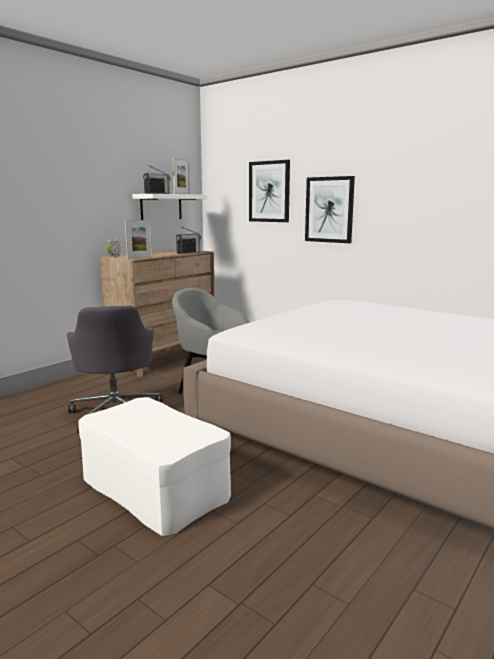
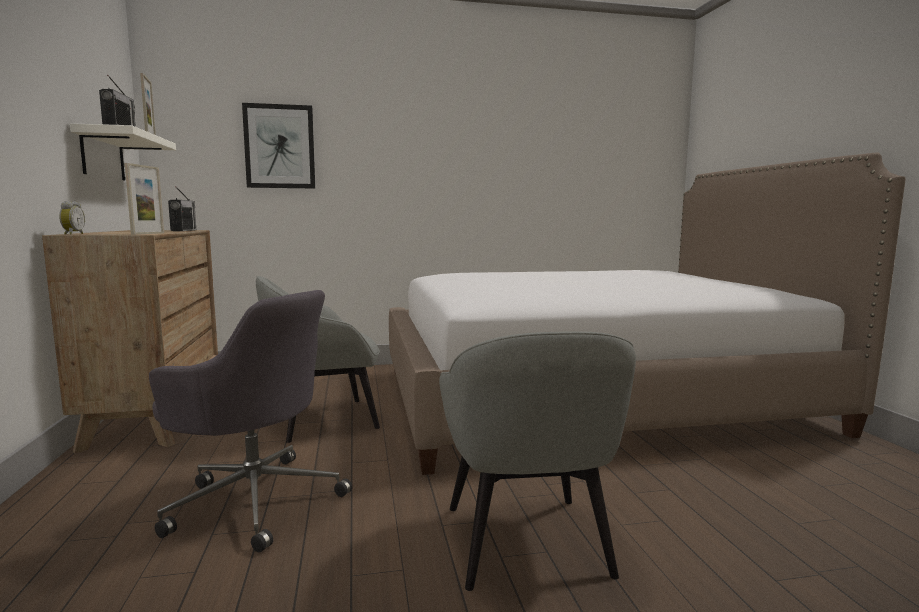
camera: 50 degrees left, 5 degrees down
white ottoman [78,397,231,536] -> grey armchair [439,331,636,591]
picture [305,176,355,243] -> none

